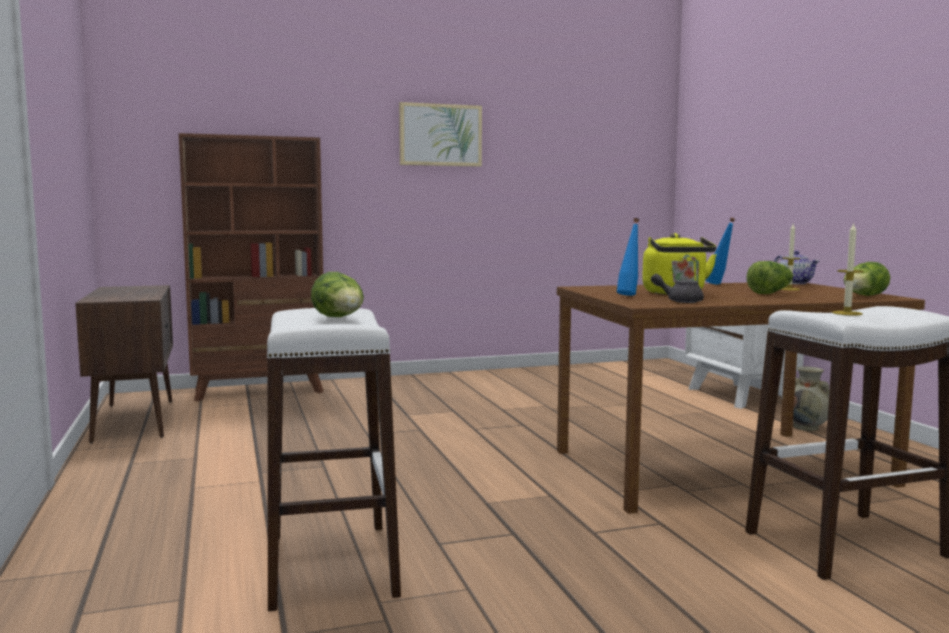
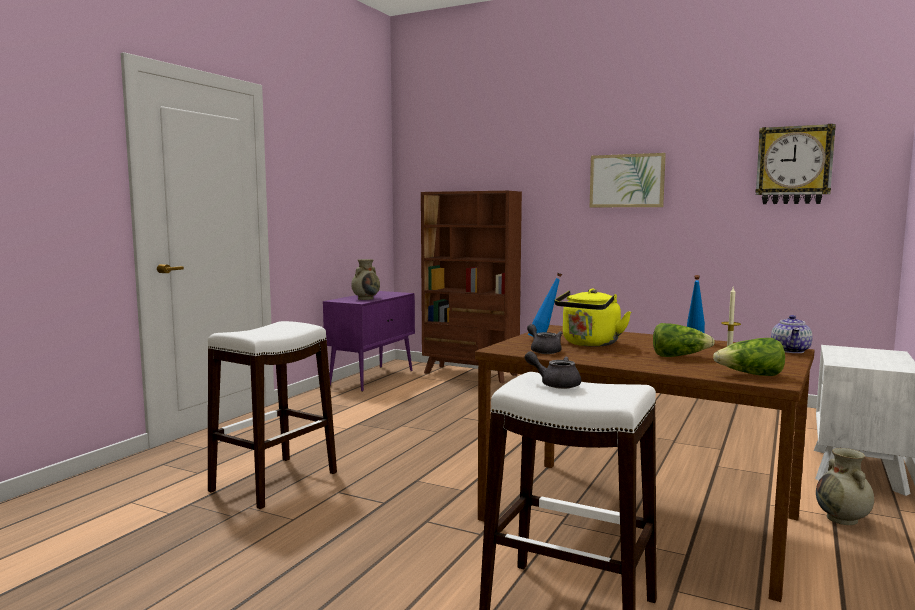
camera: 45 degrees right, 0 degrees up
brown cabinet [75,285,173,443] -> purple cabinet [323,291,415,392]
lettuce [311,272,364,317] -> none
candle [832,223,864,315] -> grey teapot [525,351,581,389]
none -> beige vase [351,259,380,300]
none -> wall clock [756,124,836,204]

